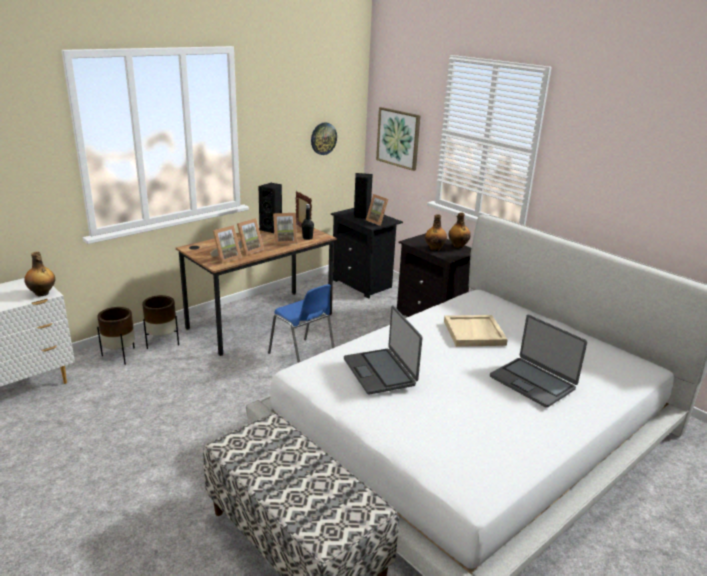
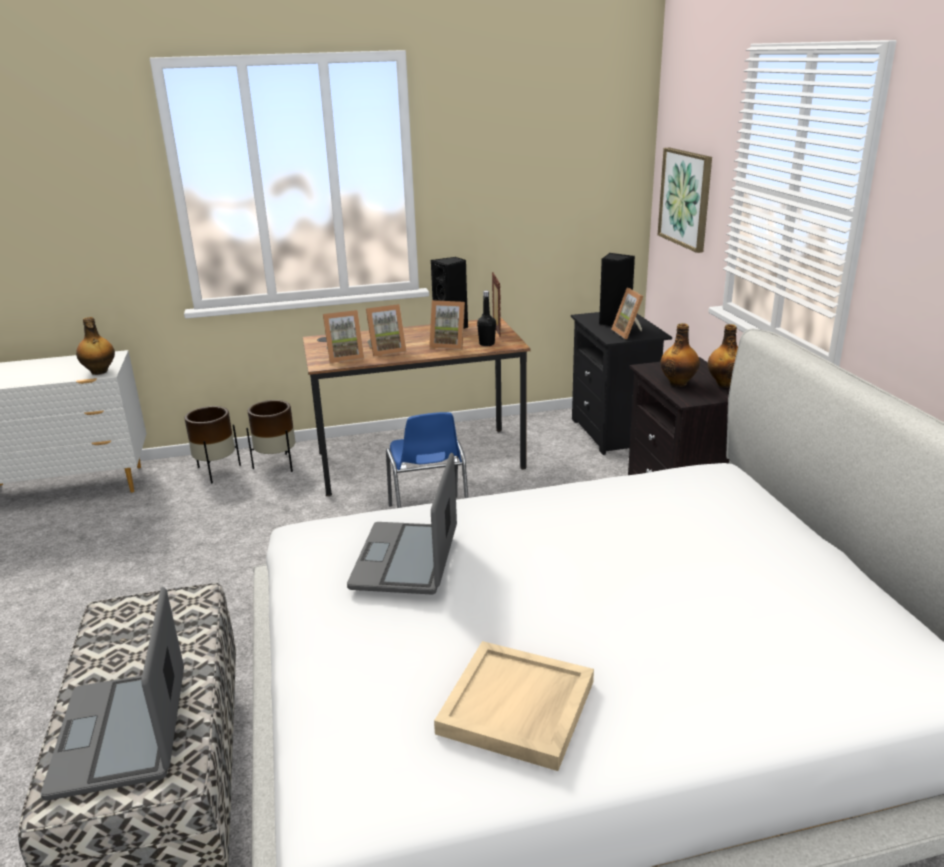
camera: 30 degrees right, 0 degrees up
wall clock [311,123,337,155] -> none
beige tray [444,315,508,347] -> beige tray moved to [434,641,594,771]
laptop [490,315,587,408] -> laptop moved to [41,587,184,801]

